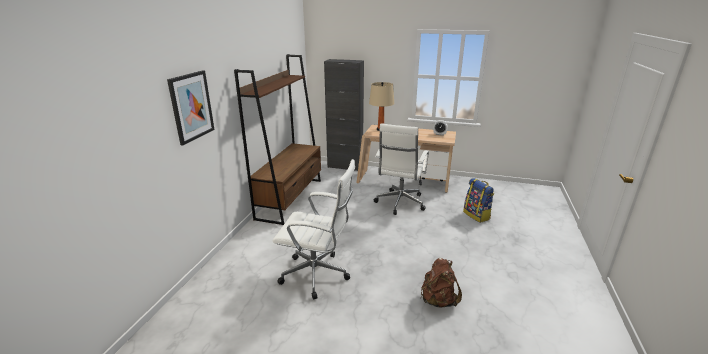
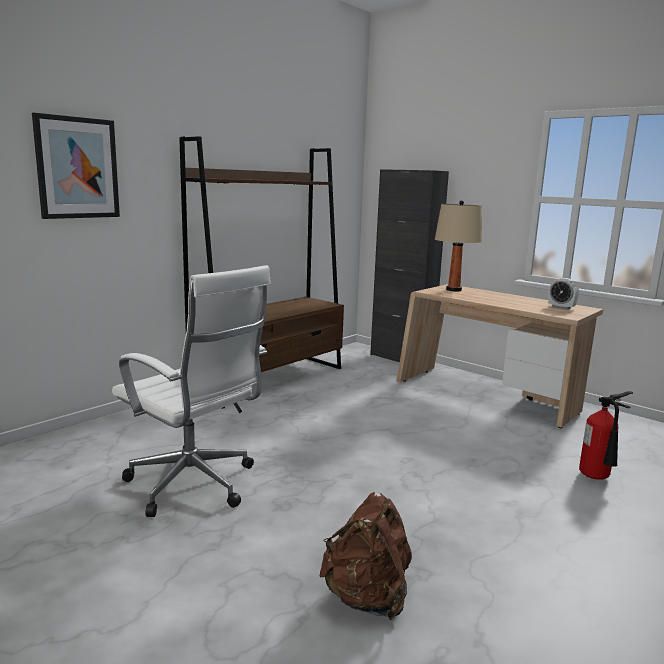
camera: 25 degrees right, 10 degrees down
white office chair [374,123,429,215] -> none
backpack [463,178,494,223] -> fire extinguisher [579,391,633,480]

